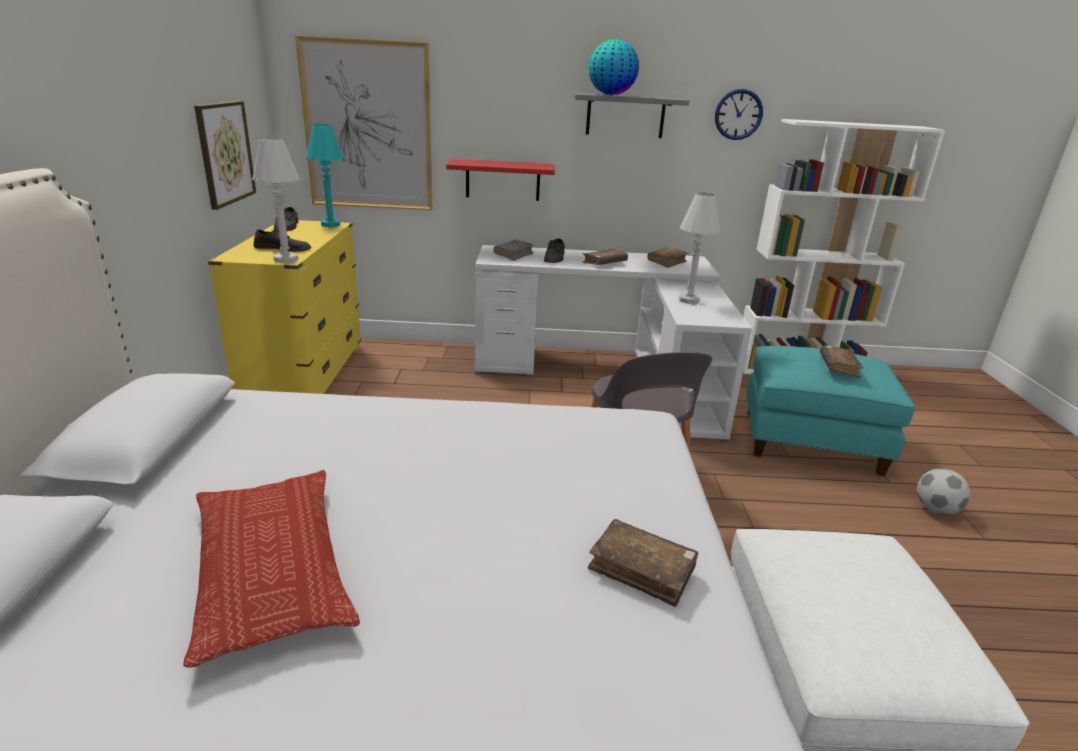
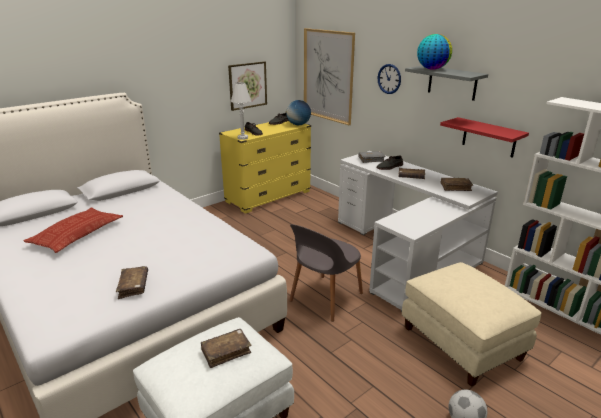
camera: 50 degrees right, 0 degrees up
turquoise table lamp [306,124,343,227] -> globe [286,100,311,125]
red shelf [446,159,555,201] -> red shelf moved to [440,117,529,158]
white table lamp [679,192,721,304] -> none
wall clock [715,89,763,140] -> wall clock moved to [378,64,401,94]
turquoise ottoman [746,346,915,476] -> beige ottoman [402,262,542,387]
brown book [820,345,864,378] -> brown book moved to [201,329,252,368]

